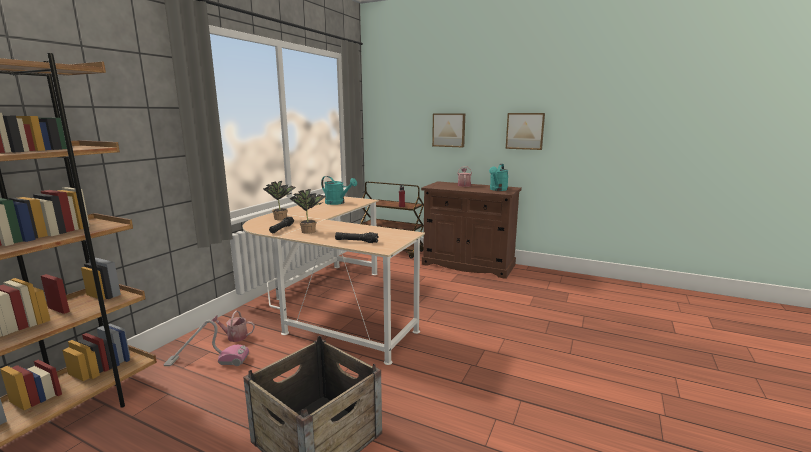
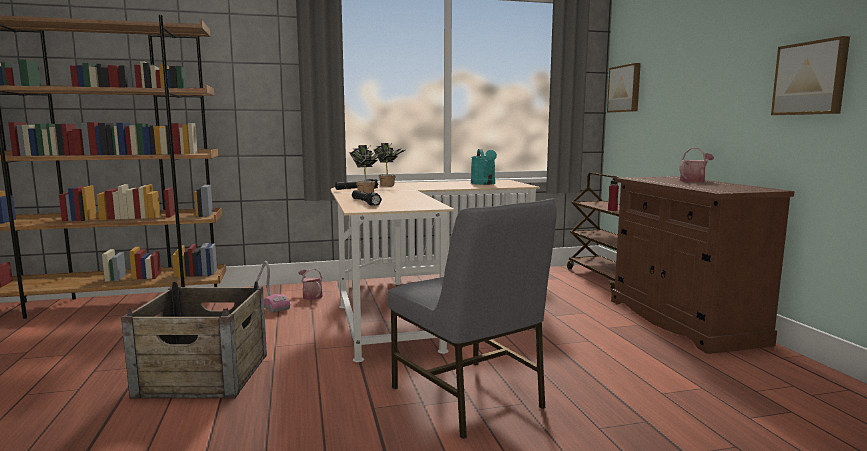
camera: 50 degrees right, 5 degrees down
picture [432,113,465,147] -> picture moved to [607,63,641,113]
turquoise watering can [489,164,509,191] -> none
none -> grey chair [388,198,557,439]

